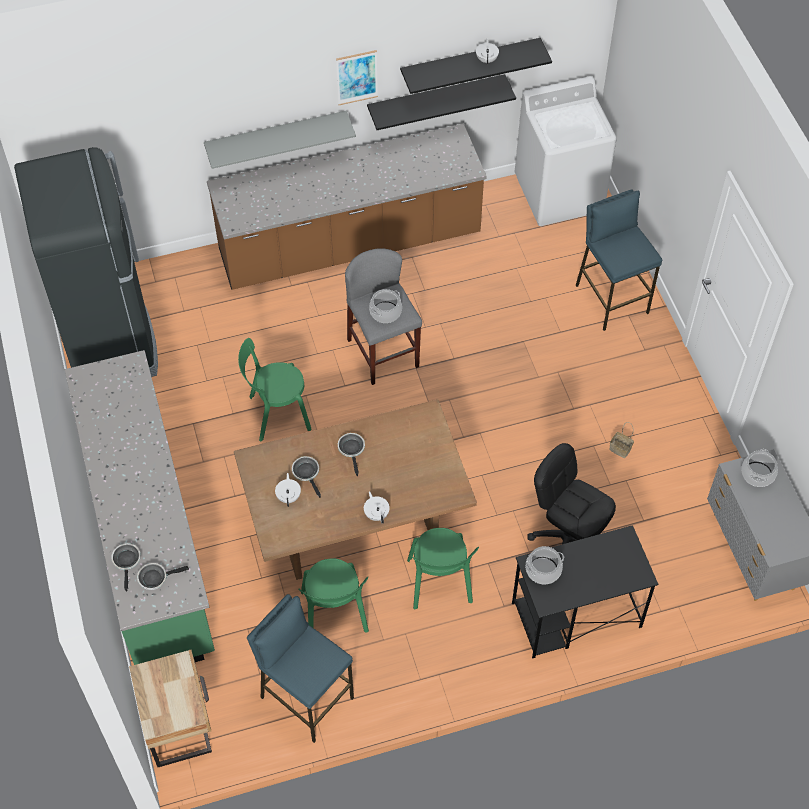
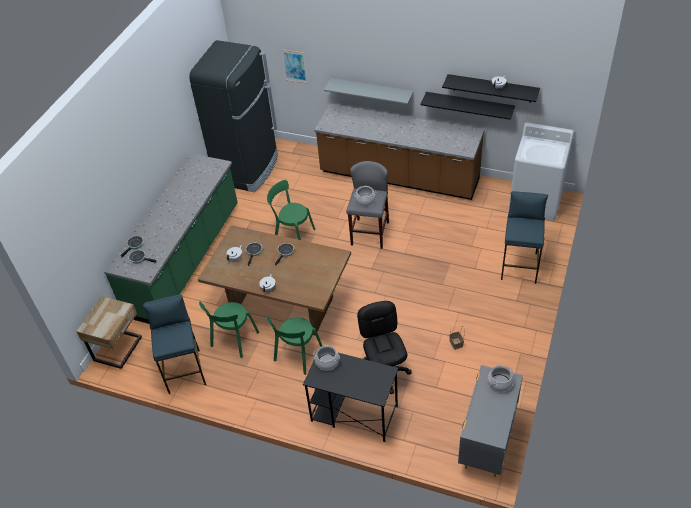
camera: 40 degrees right, 10 degrees down
picture [336,50,378,105] -> picture moved to [282,49,307,84]

